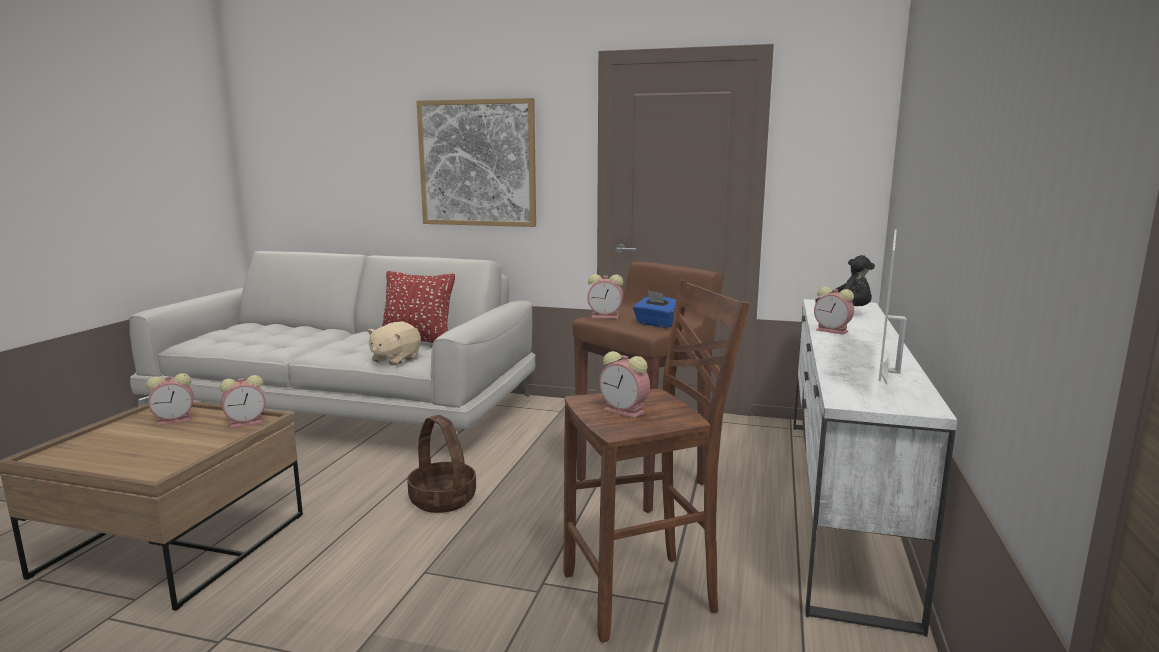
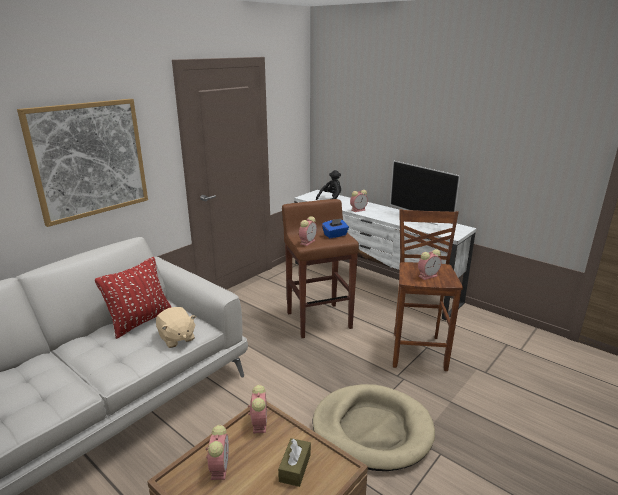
camera: 65 degrees left, 10 degrees up
basket [407,415,476,513] -> none
none -> brown tissue box [278,438,311,487]
none -> beige dog bed [312,384,435,471]

